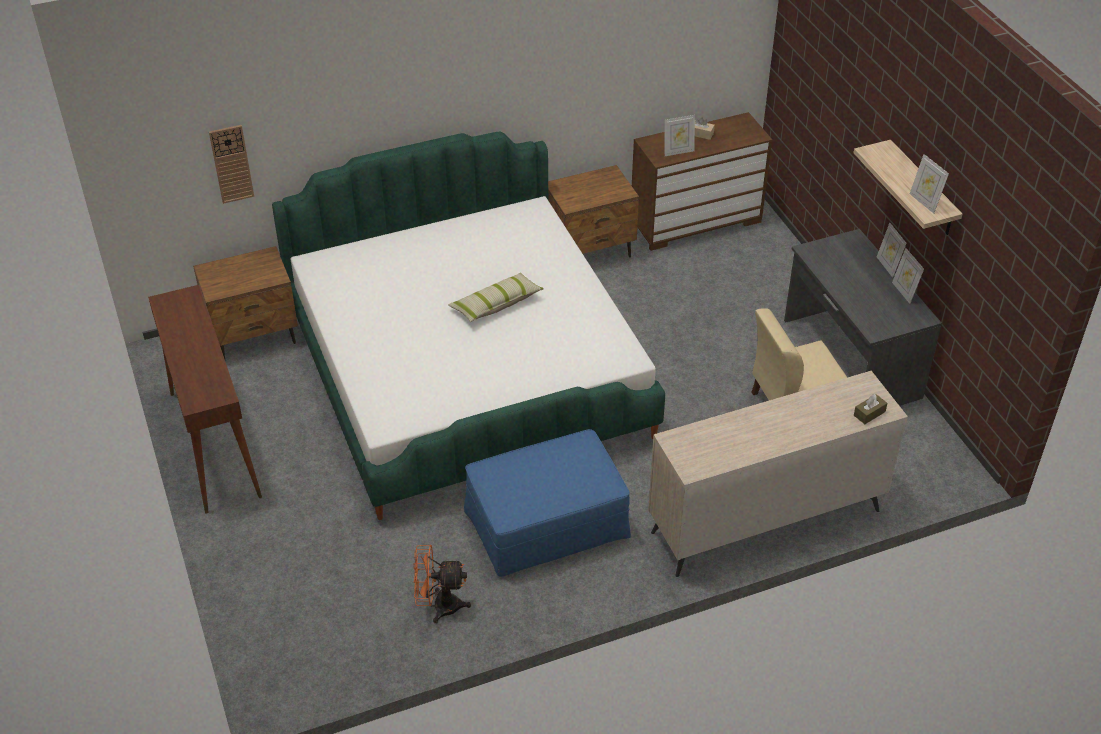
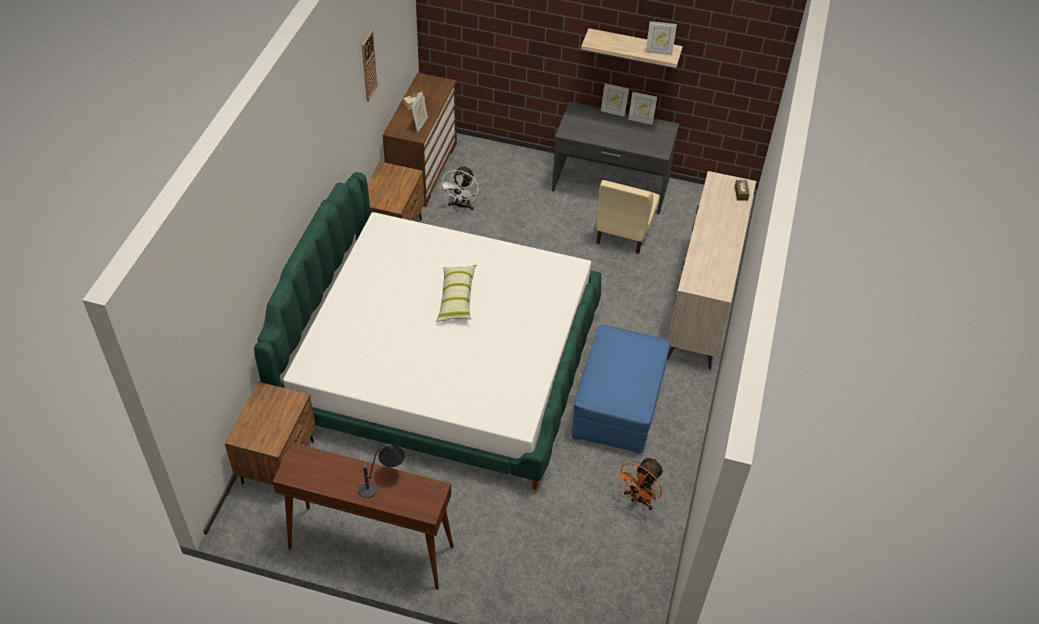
camera: 55 degrees left, 5 degrees up
wall clock [209,125,254,204] -> wall clock moved to [362,30,377,102]
none -> table lamp [359,445,405,498]
none -> white fan [440,165,479,211]

